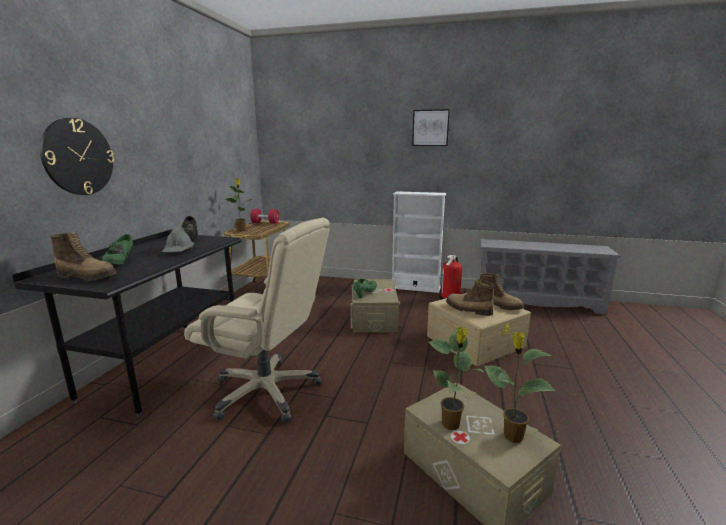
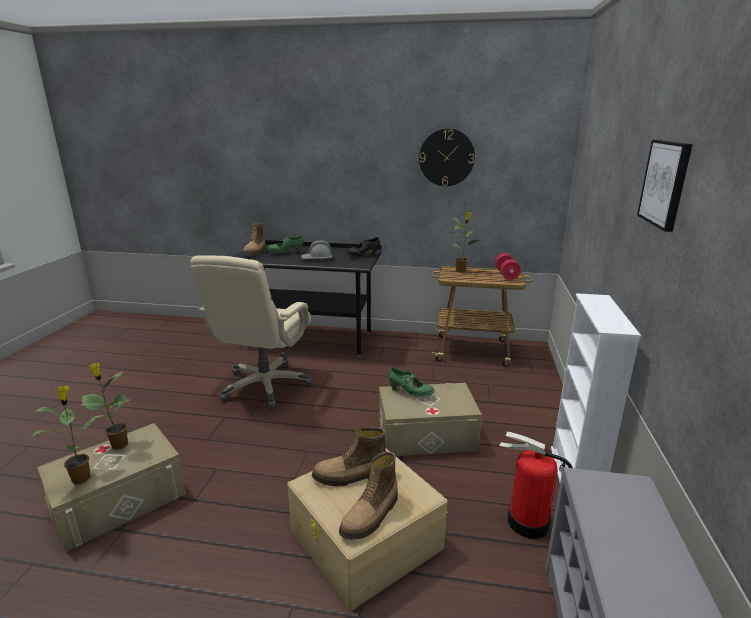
camera: 85 degrees right, 5 degrees up
wall clock [40,118,114,195] -> wall clock moved to [419,129,475,186]
boot [446,279,495,316] -> boot turned 135 degrees counterclockwise [312,427,386,486]

